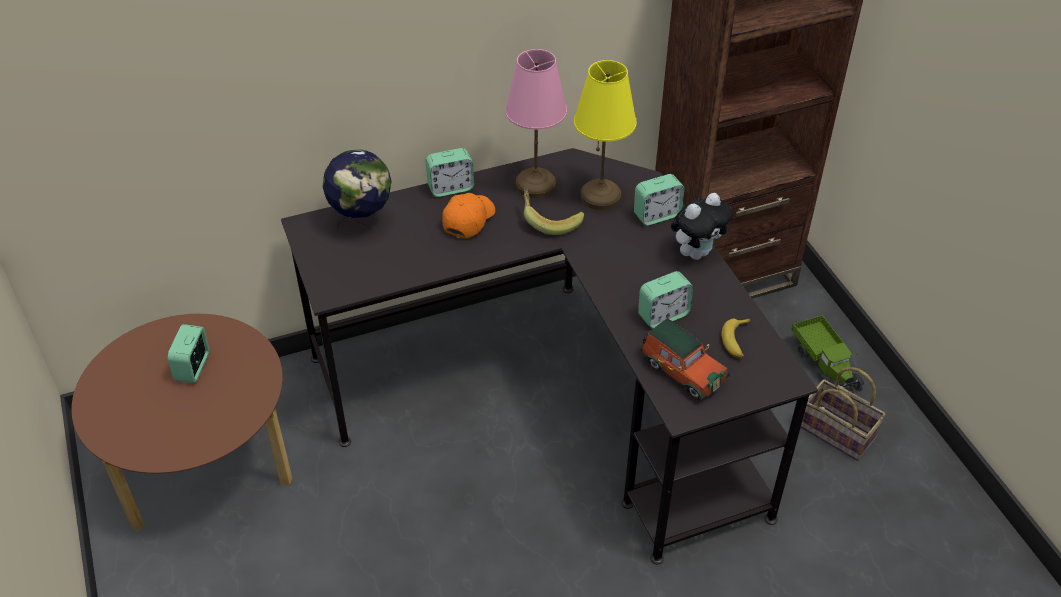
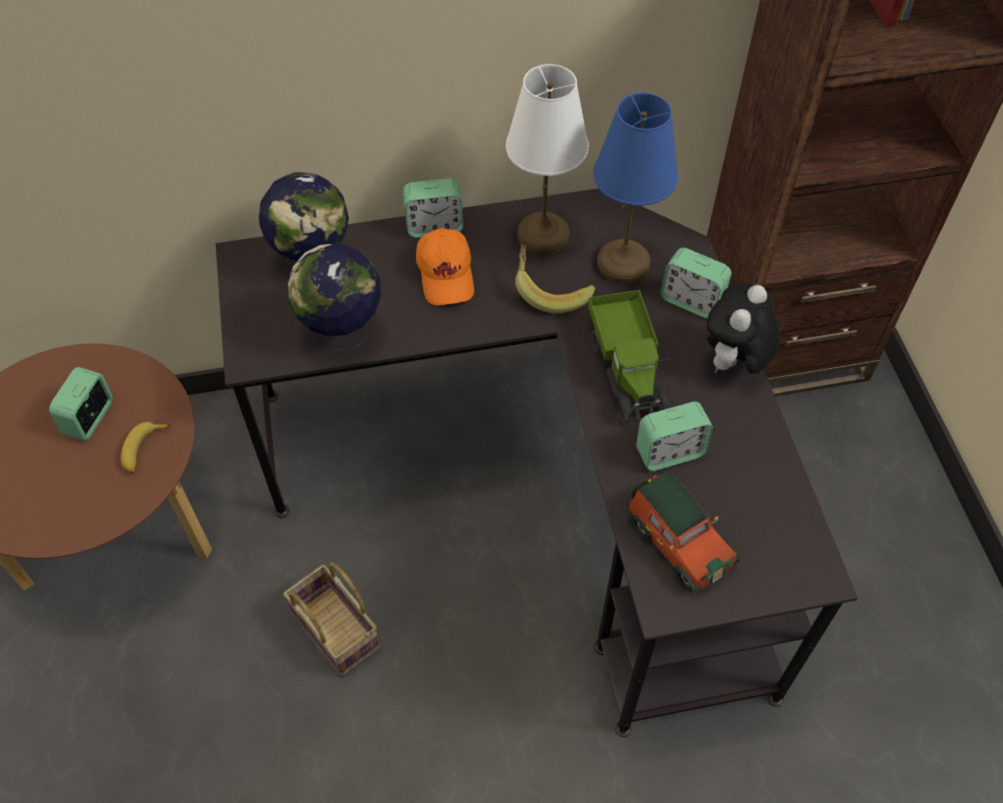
camera: 10 degrees right, 10 degrees up
orange cap [442,193,495,238] -> orange cap turned 135 degrees clockwise [416,228,474,305]
pink table lamp [505,49,567,198] -> white table lamp [506,64,589,255]
yellow table lamp [574,60,637,210] -> blue table lamp [593,93,679,284]
alarm clock [634,174,684,226] -> alarm clock turned 45 degrees clockwise [661,248,732,319]
plush toy [671,193,733,260] -> plush toy turned 150 degrees clockwise [707,283,780,374]
banana [721,318,750,359] -> banana moved to [121,422,170,474]
toy truck [792,315,864,393] -> toy truck moved to [588,290,671,424]
basket [801,367,886,461] -> basket moved to [283,562,380,677]
none -> globe [288,244,381,352]

